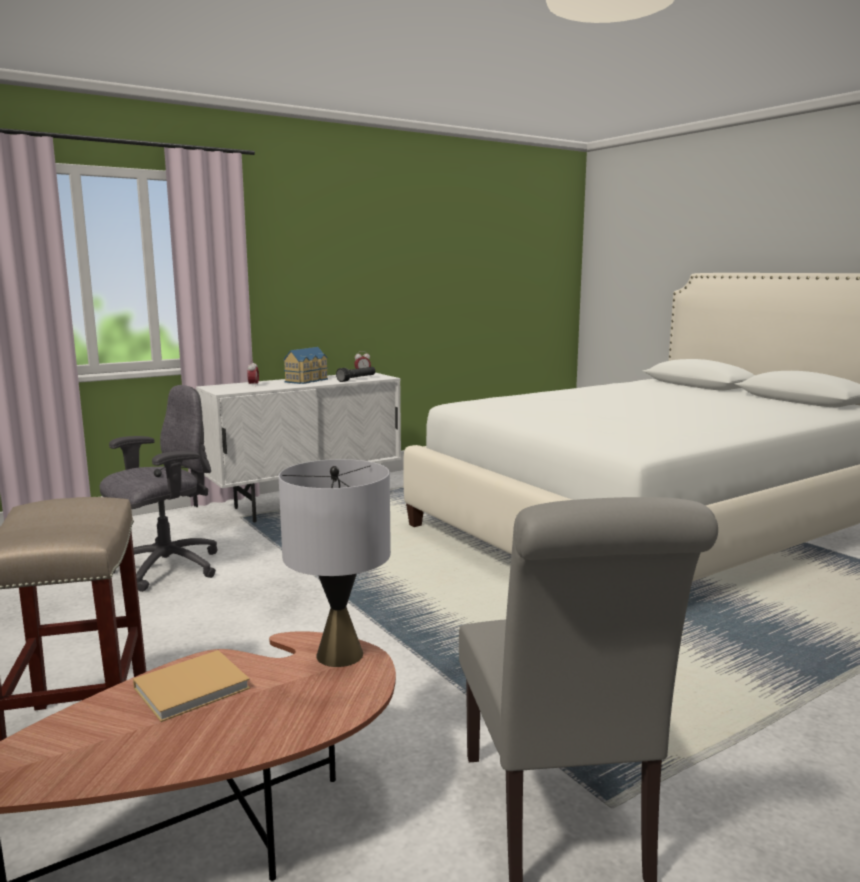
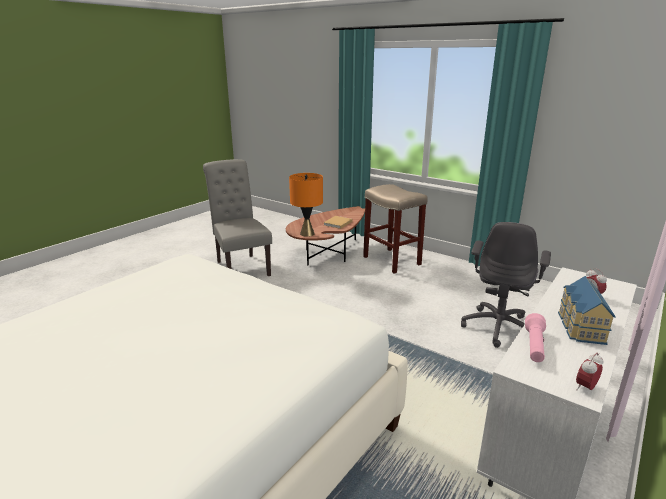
camera: 160 degrees right, 10 degrees up
grey table lamp [279,459,391,667] -> orange table lamp [289,173,323,237]
black flashlight [336,367,375,382] -> pink flashlight [525,313,546,362]

